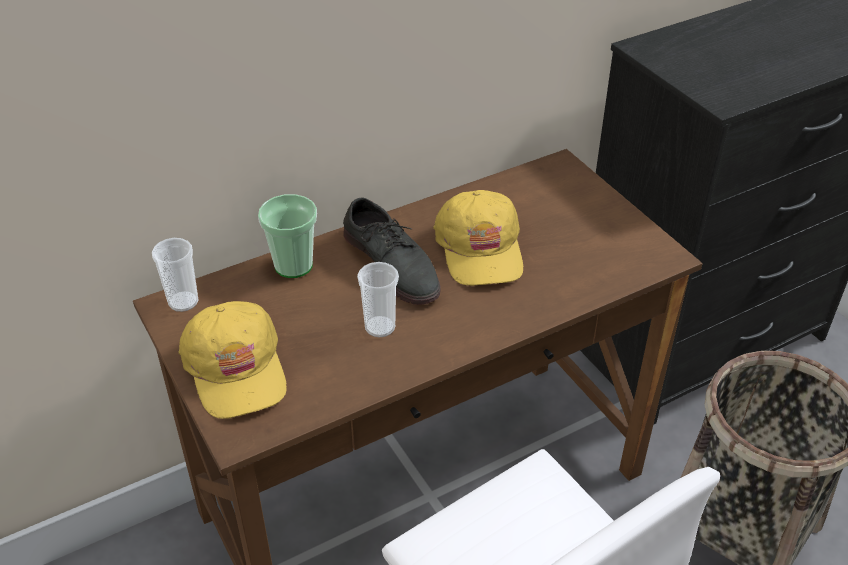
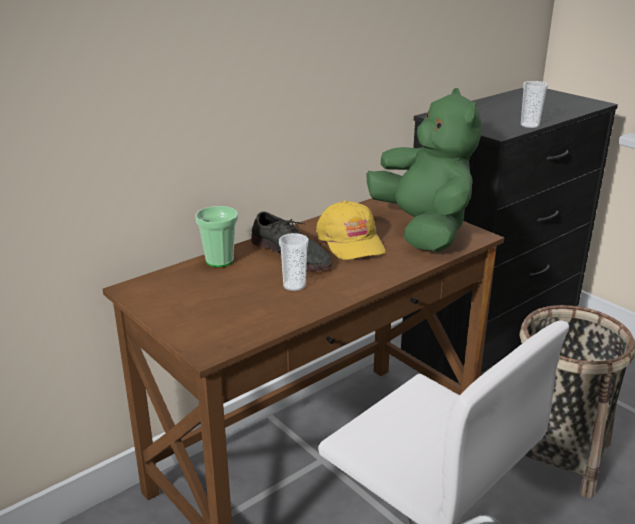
camera: 10 degrees left, 15 degrees down
cup [152,238,198,312] -> cup moved to [521,81,548,128]
yellow cap [178,301,287,419] -> none
none -> green plush toy [367,88,481,252]

